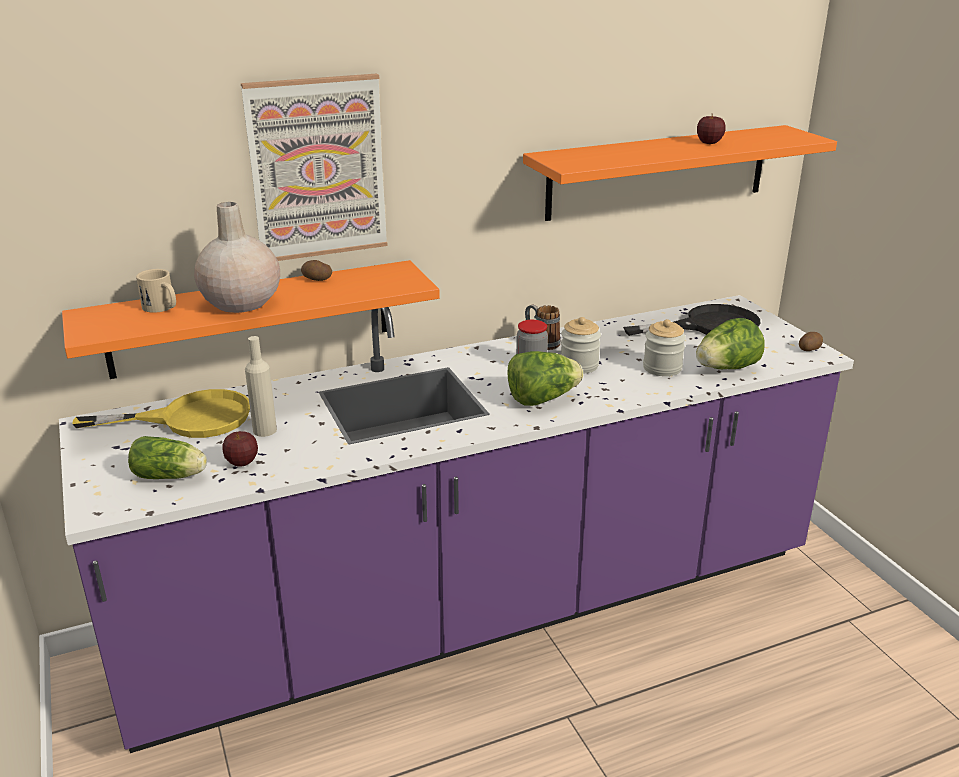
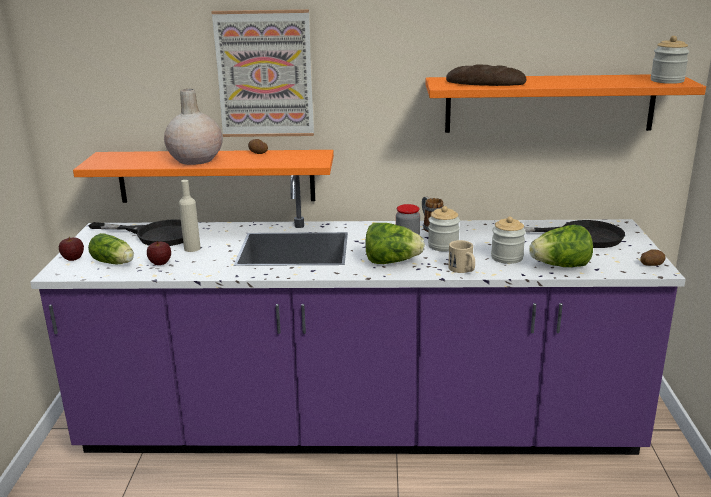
camera: 25 degrees right, 5 degrees down
yellow frying pan [73,389,250,438] -> black frying pan [88,219,183,246]
beige mug [136,269,176,313] -> beige mug moved to [448,240,475,273]
apple [697,116,726,144] -> apple moved to [59,237,84,261]
none -> bread [446,64,526,86]
none -> jar [651,36,689,84]

